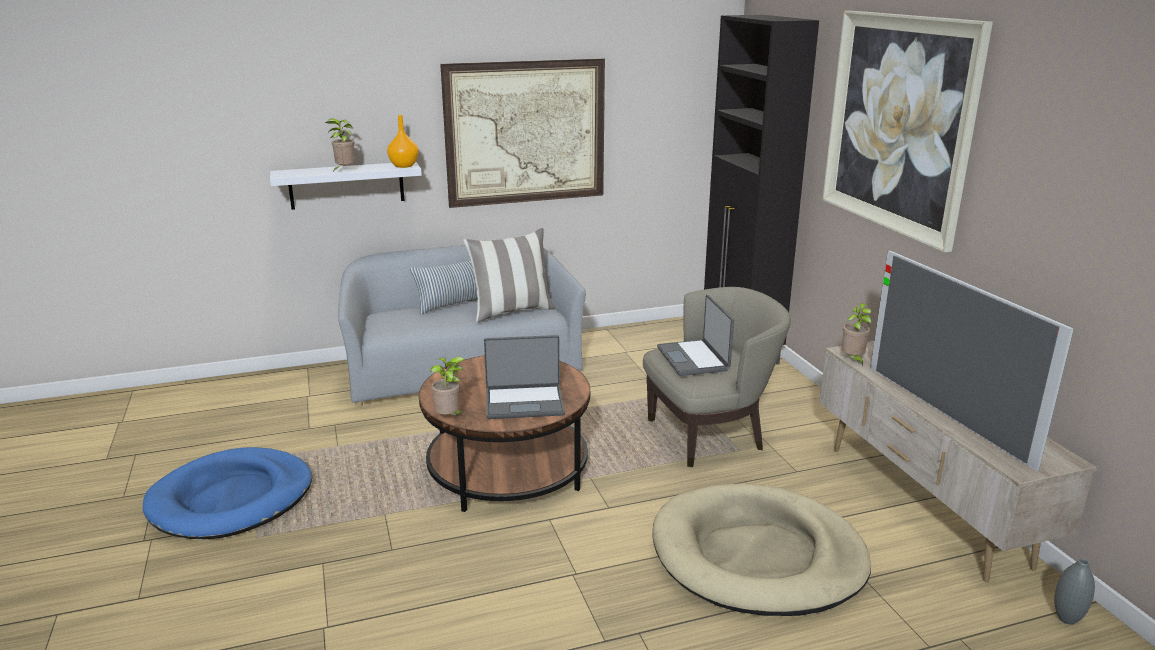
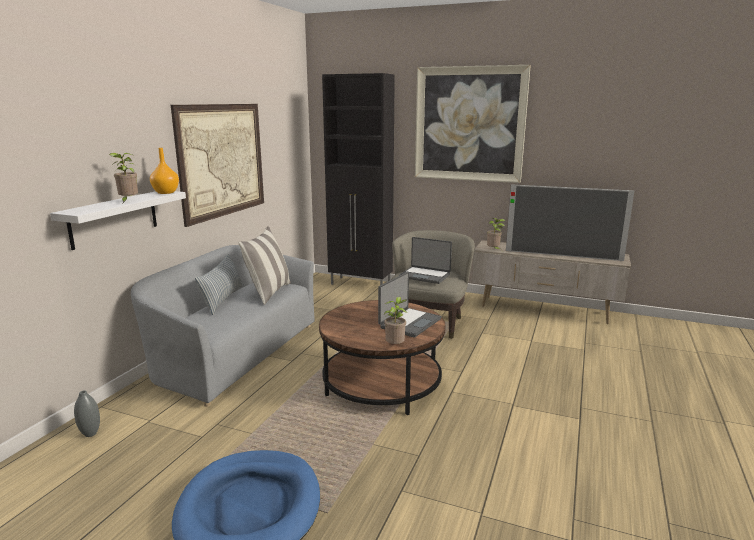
camera: 50 degrees left, 5 degrees down
beige dog bed [652,484,871,616] -> none
grey vase [1054,558,1095,625] -> grey vase moved to [74,390,100,437]

